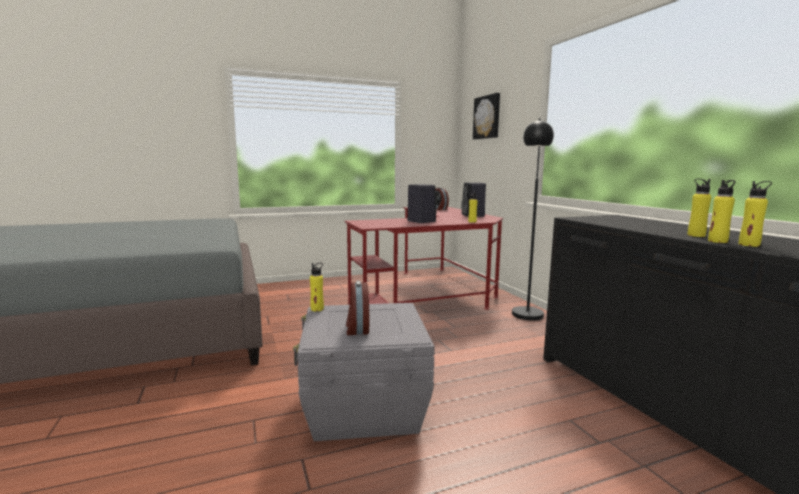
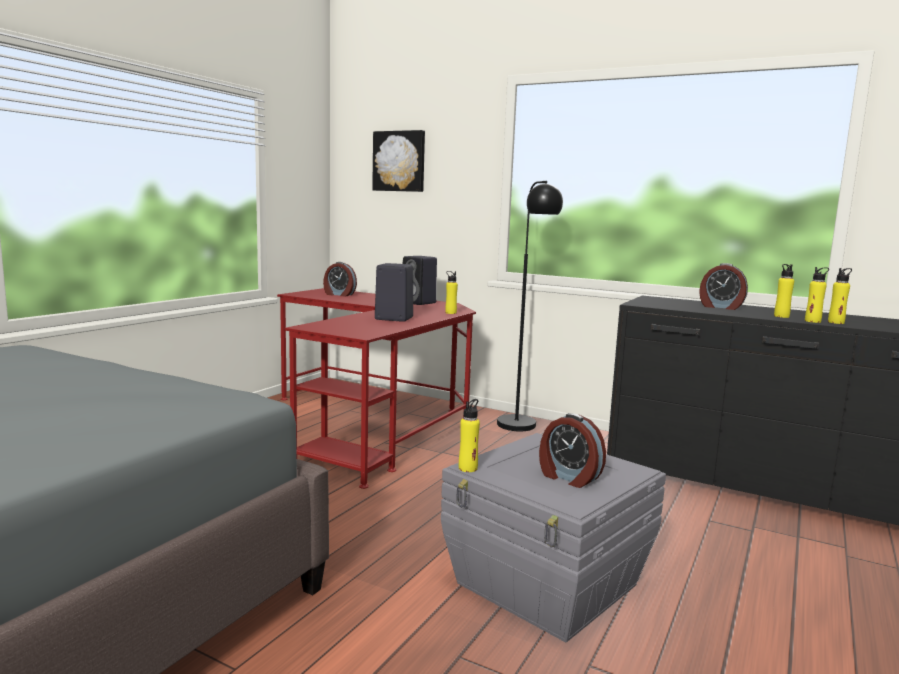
camera: 40 degrees left, 0 degrees up
none -> alarm clock [699,263,748,310]

